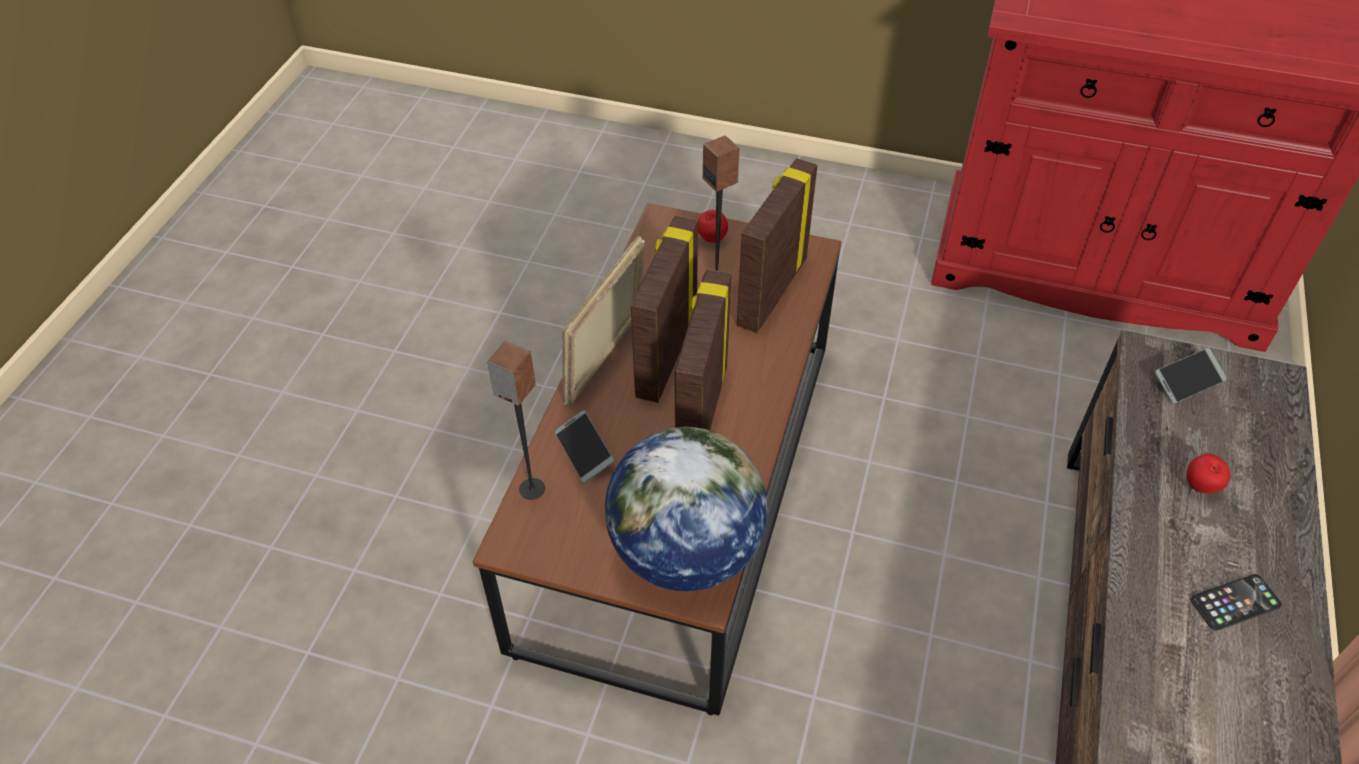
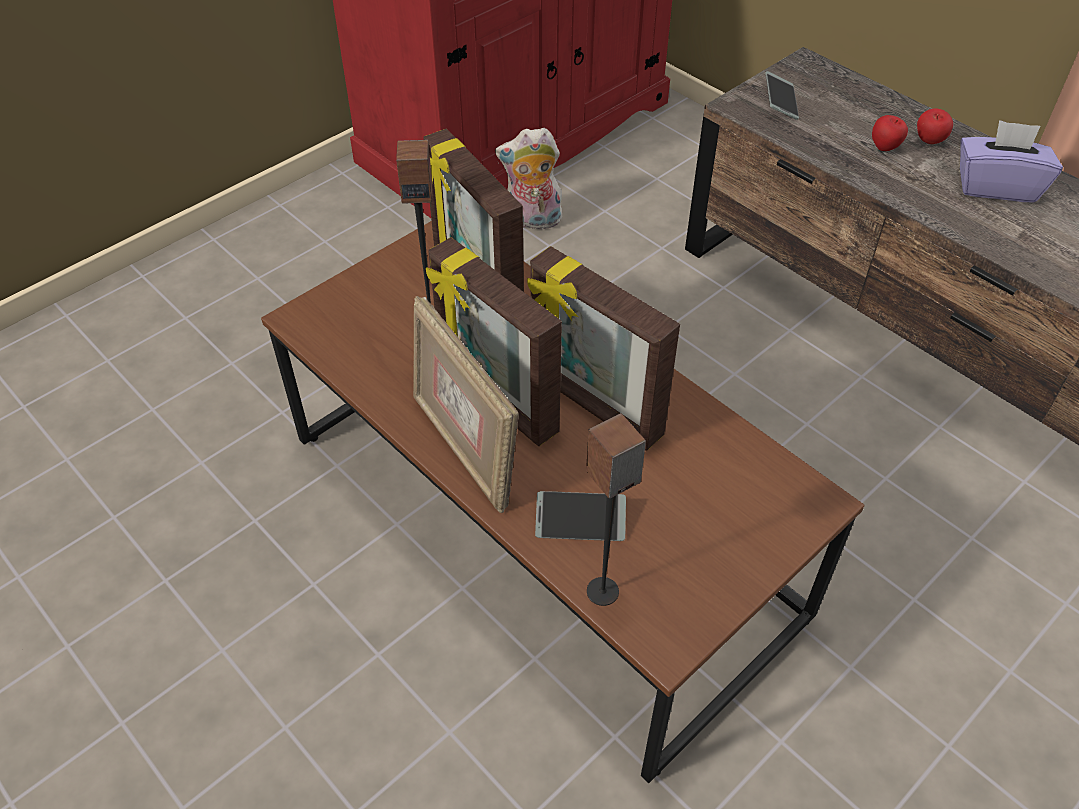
camera: 60 degrees left, 0 degrees up
globe [605,427,768,592] -> none
apple [698,210,728,242] -> apple moved to [917,108,953,144]
phone [1190,574,1282,631] -> purple tissue box [960,120,1063,202]
none -> plush toy [495,128,562,229]

